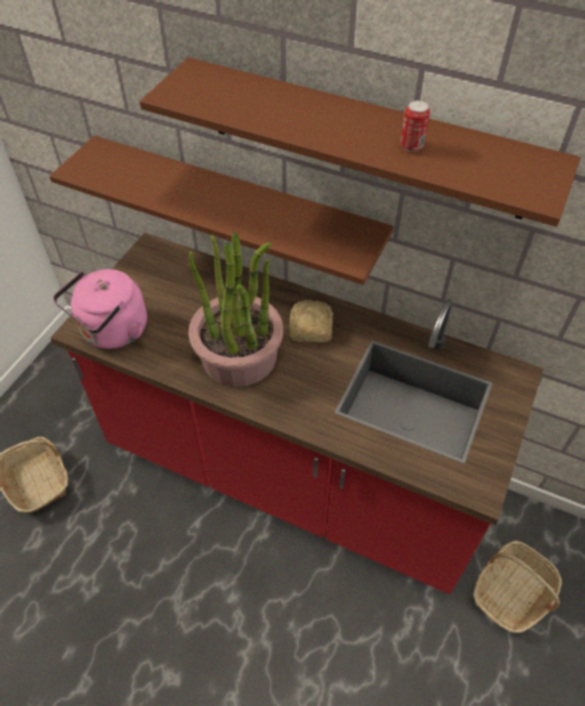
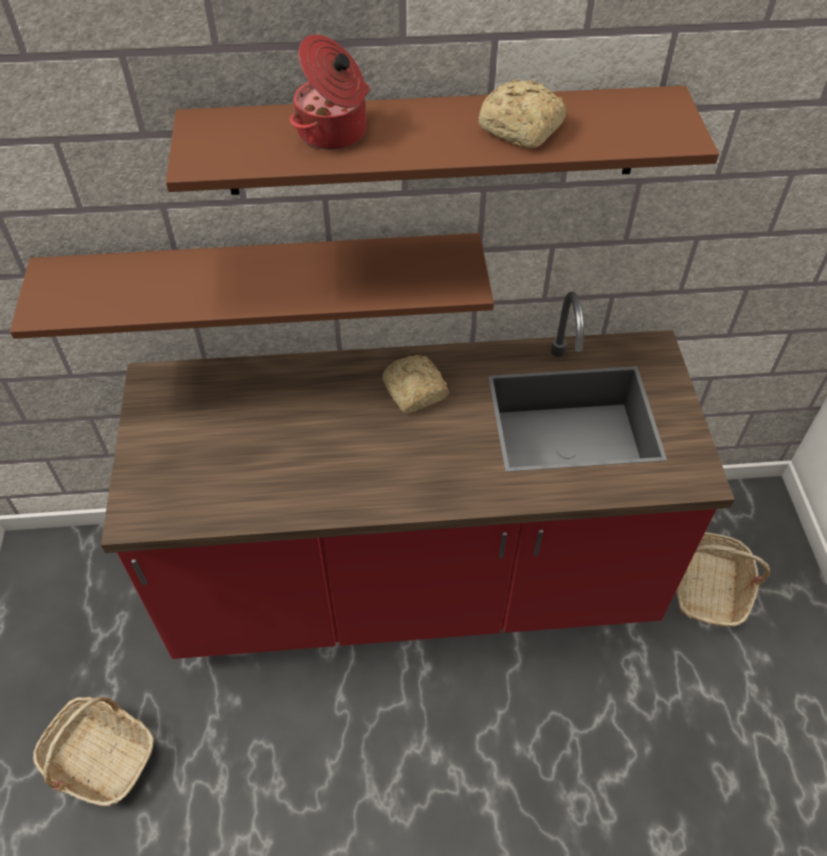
camera: 30 degrees left, 0 degrees up
pink kettle [53,269,147,349] -> none
potted plant [189,232,283,387] -> none
can [400,100,430,152] -> bread [478,79,567,149]
none -> cooking pot [290,34,370,150]

